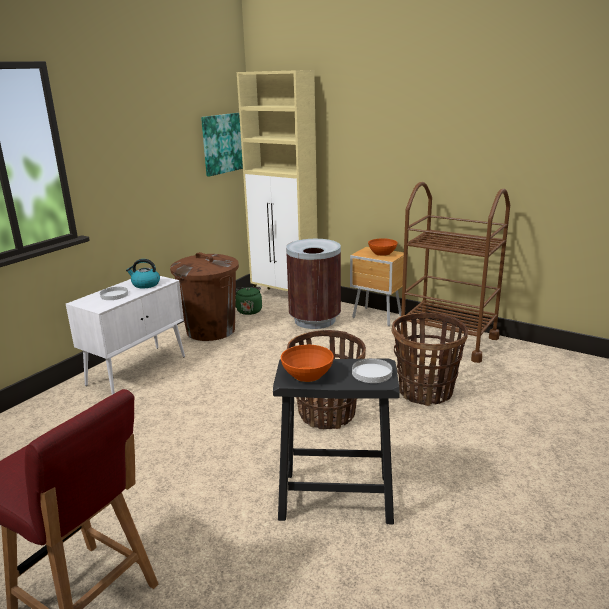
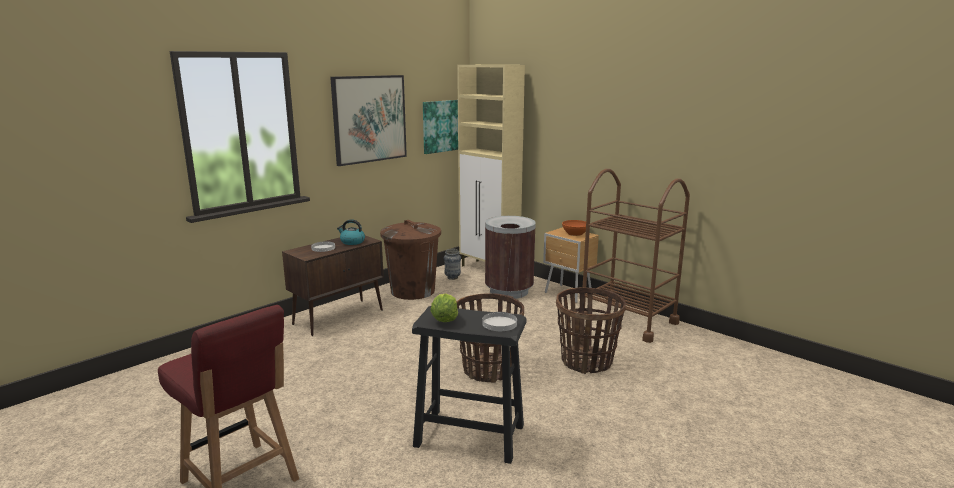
camera: 10 degrees right, 5 degrees down
white cabinet [66,276,185,395] -> brown cabinet [282,236,384,336]
green kettle [235,287,262,315] -> vase [444,249,461,280]
orange bowl [281,345,334,382] -> lettuce [431,293,458,322]
none -> picture [330,75,407,166]

